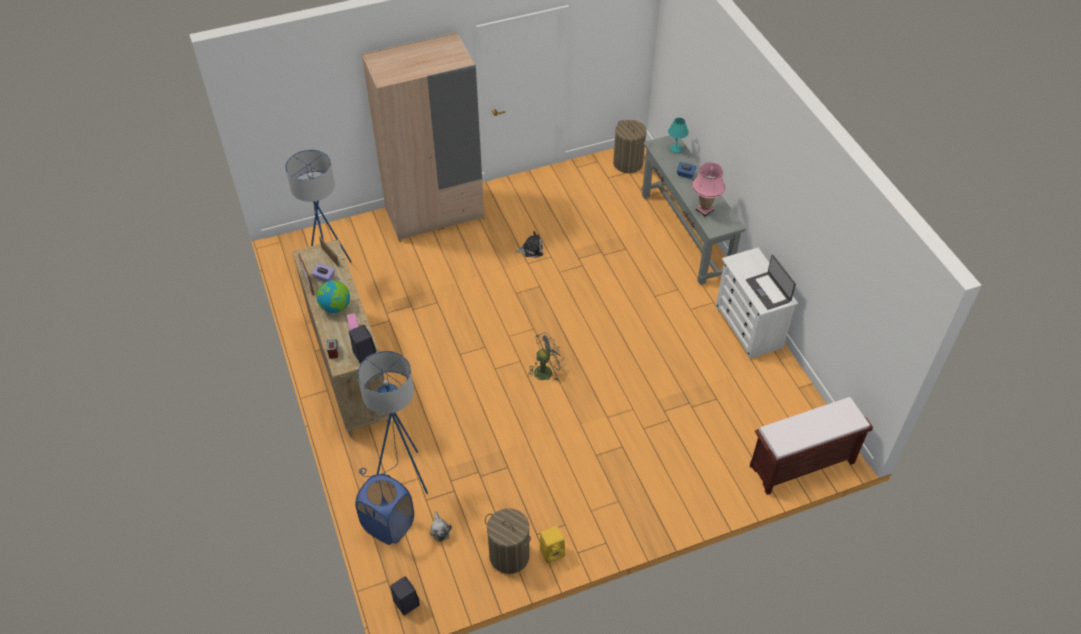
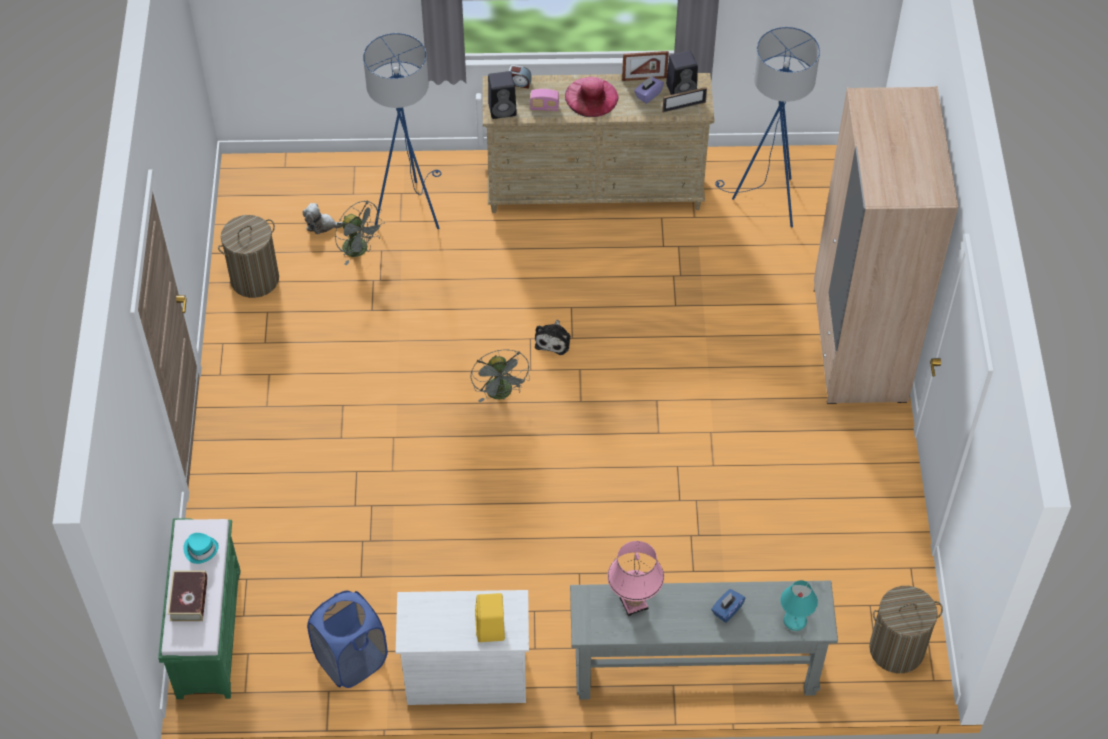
camera: 110 degrees right, 5 degrees up
globe [317,280,350,313] -> pink hat [565,77,618,117]
blue laundry basket [355,474,414,545] -> blue laundry basket moved to [307,591,388,688]
black speaker [390,576,420,615] -> black speaker moved to [666,51,698,95]
plush toy [516,231,543,258] -> plush toy moved to [535,319,571,355]
yellow speaker [540,526,565,563] -> yellow speaker moved to [475,593,505,642]
laptop [746,255,796,310] -> none
brown bench [750,397,873,495] -> green bench [158,518,241,699]
none -> book [168,570,208,621]
none -> turquoise hat [183,533,219,564]
none -> grey fan [335,200,385,265]

